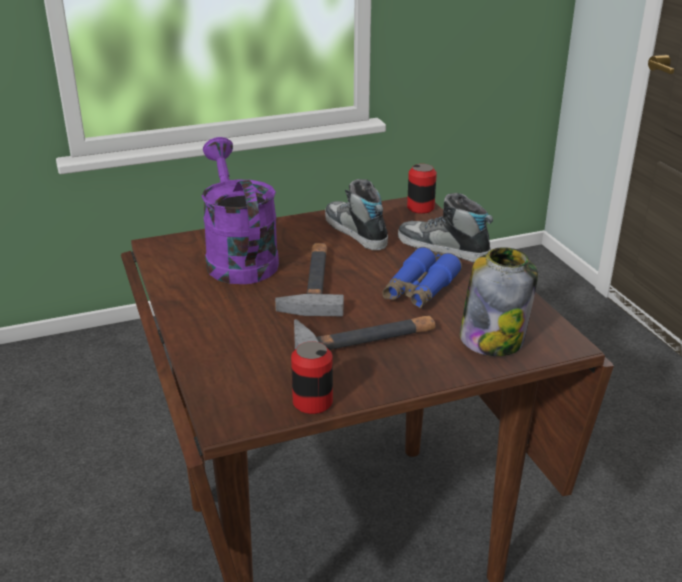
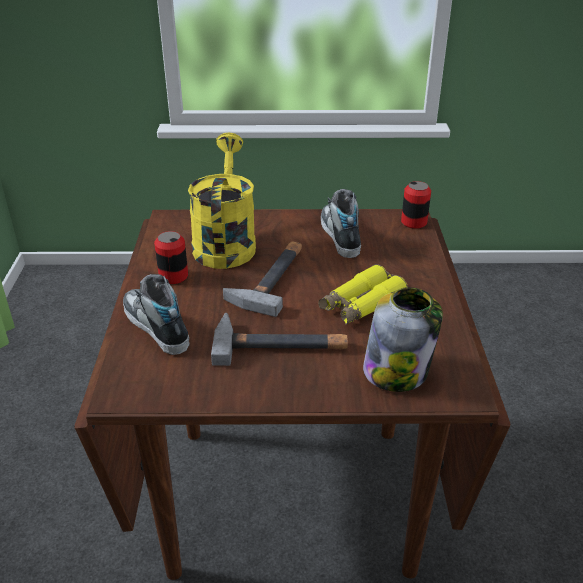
camera: 20 degrees right, 5 degrees up
purple watering can [201,137,279,284] -> yellow watering can [188,132,256,269]
can [291,341,333,414] -> can moved to [154,231,188,284]
blue binoculars [382,247,462,308] -> yellow binoculars [318,264,408,325]
shoe [398,193,493,262] -> shoe moved to [123,274,189,355]

